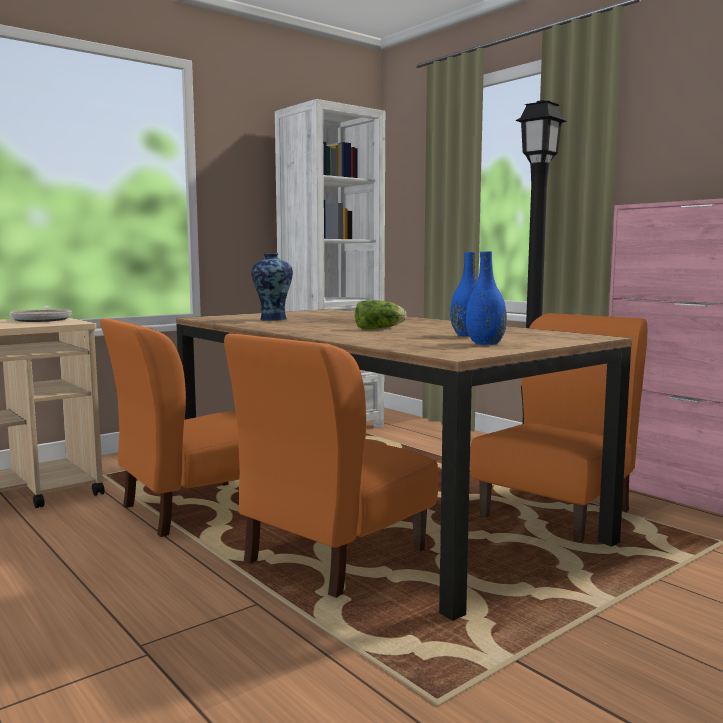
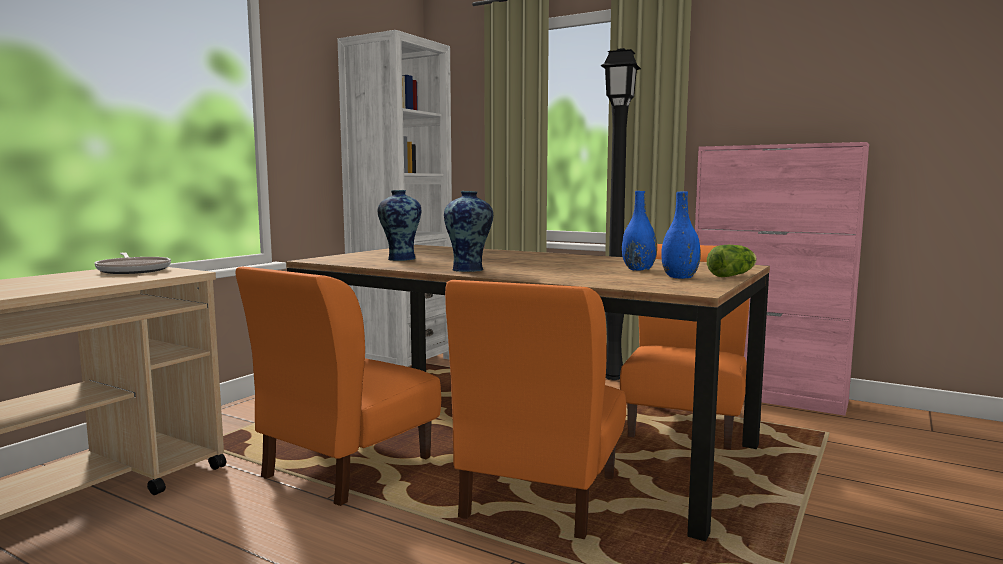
camera: 20 degrees left, 0 degrees up
lettuce [355,300,406,329] -> lettuce moved to [707,245,757,277]
none -> vase [444,191,493,272]

